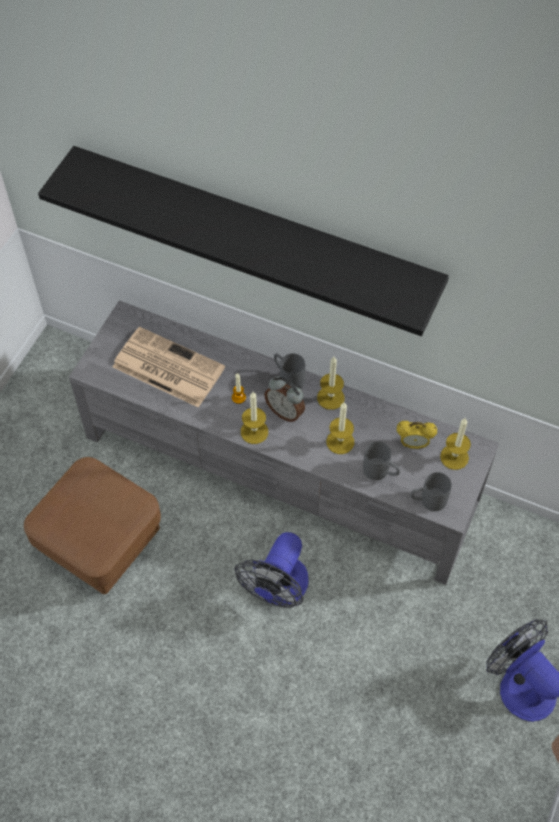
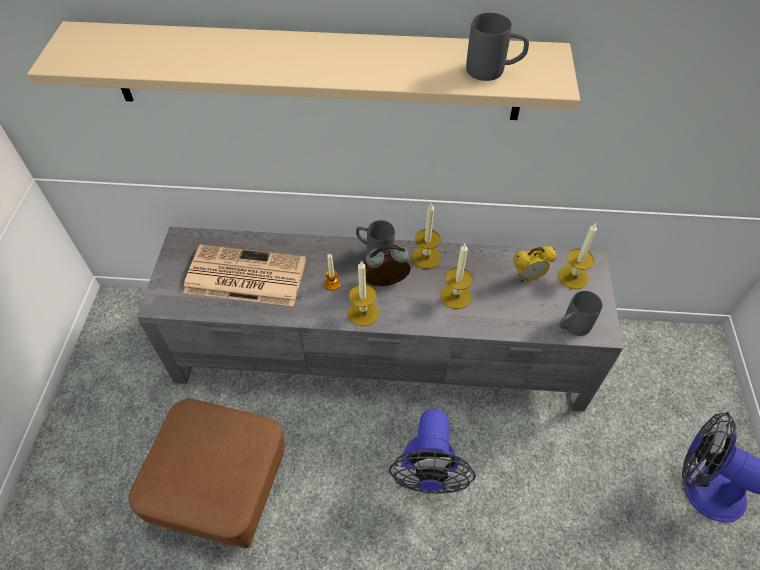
camera: 20 degrees left, 5 degrees down
black shelf [38,146,449,336] -> beige shelf [27,21,580,120]
alarm clock [264,376,305,422] -> alarm clock turned 150 degrees clockwise [364,245,411,286]
grey mug [363,441,400,480] -> grey mug moved to [466,13,529,81]

